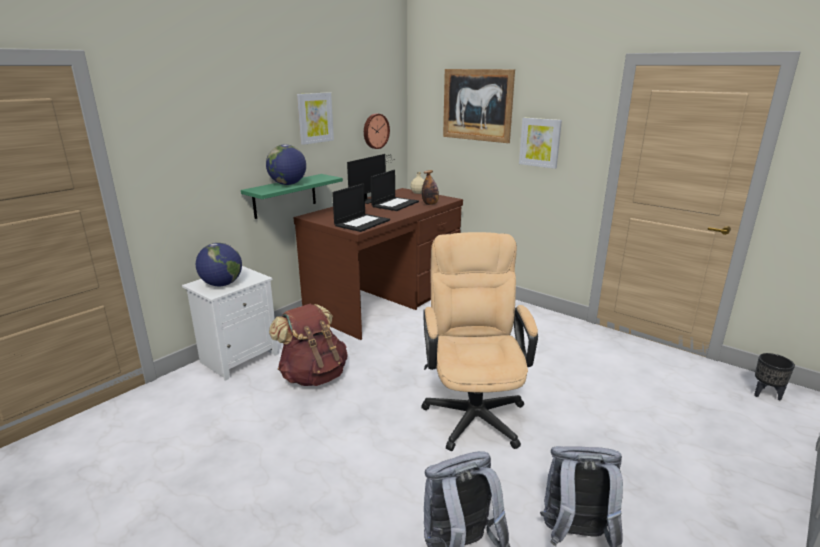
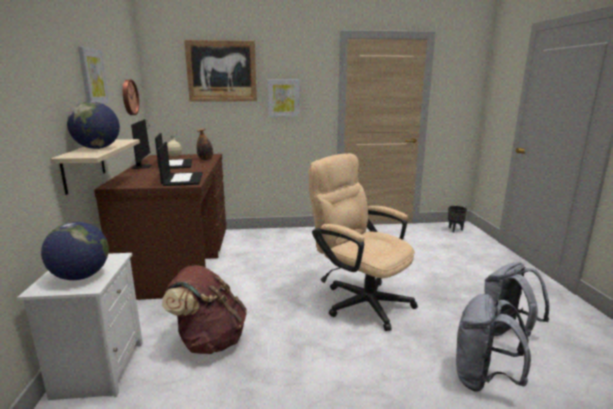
camera: 45 degrees left, 5 degrees down
green shelf [241,174,343,219] -> beige shelf [50,139,140,195]

